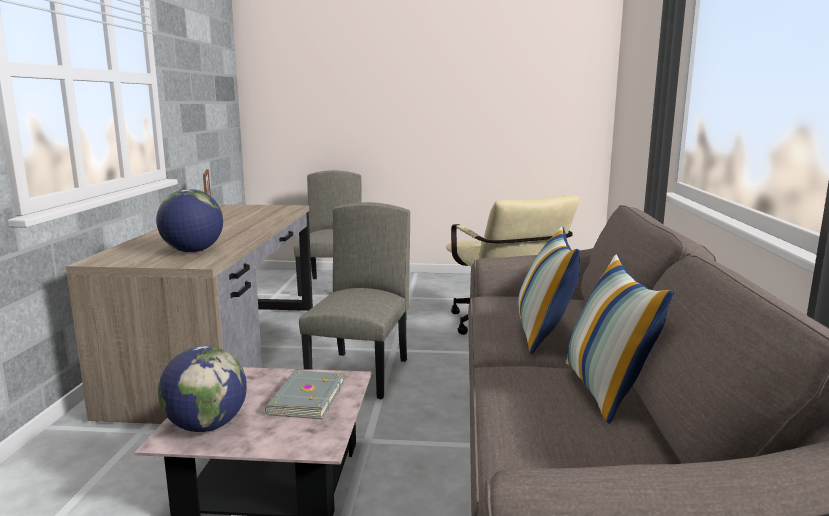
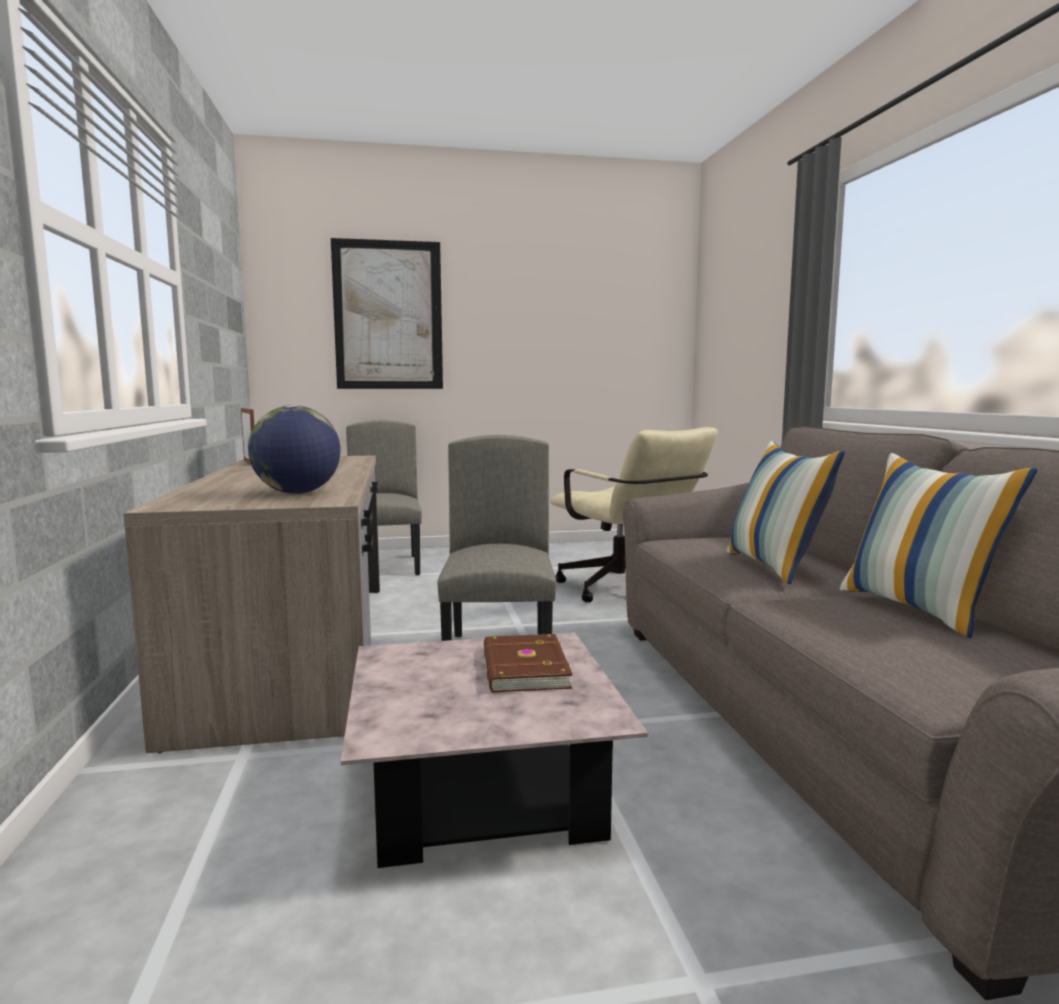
camera: 15 degrees left, 5 degrees down
globe [158,346,247,432] -> none
grey book [265,370,345,419] -> brown book [484,634,573,692]
none -> picture [331,238,443,389]

